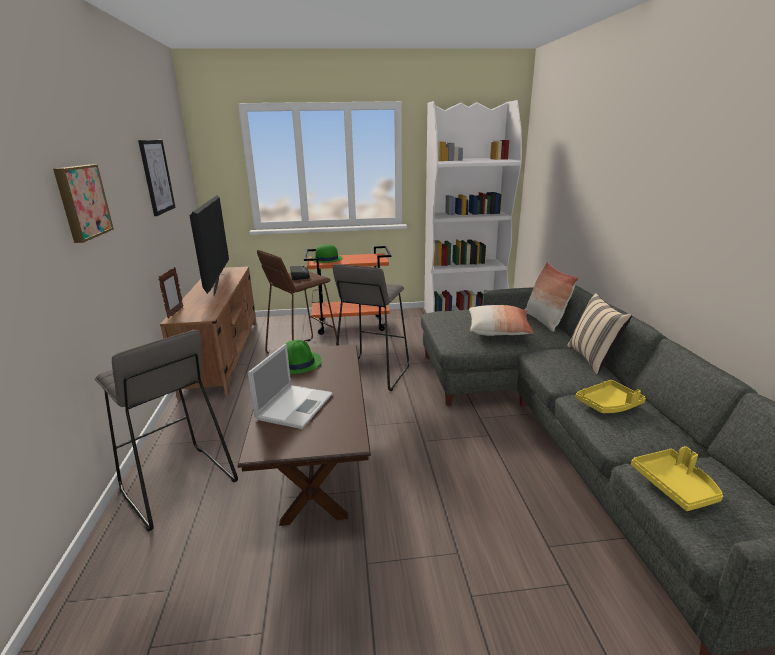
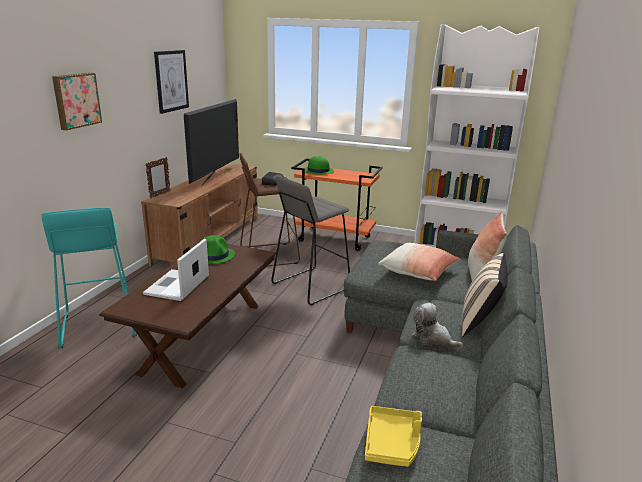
camera: 25 degrees right, 0 degrees up
grey stool [95,330,238,532] -> turquoise stool [41,207,136,349]
laptop [248,344,333,429] -> laptop turned 150 degrees clockwise [143,239,209,301]
yellow tray [575,380,646,413] -> none
none -> plush toy [412,303,463,349]

